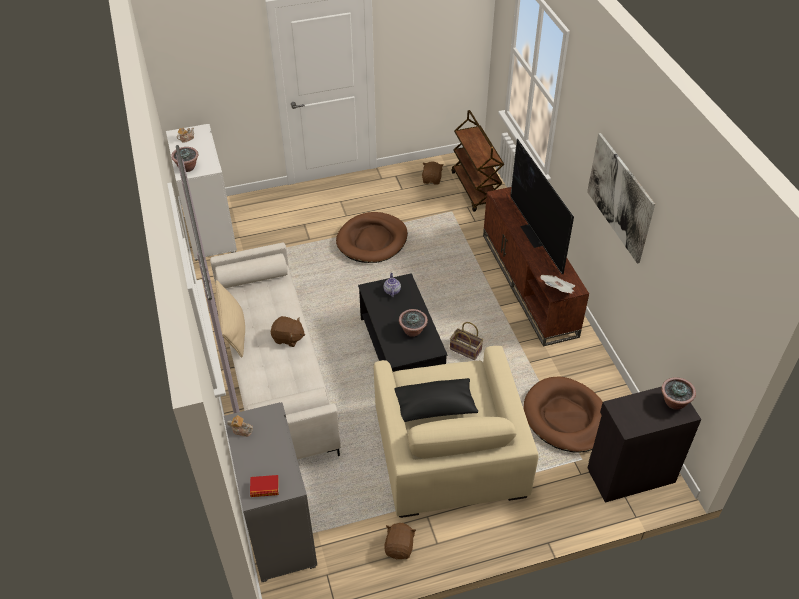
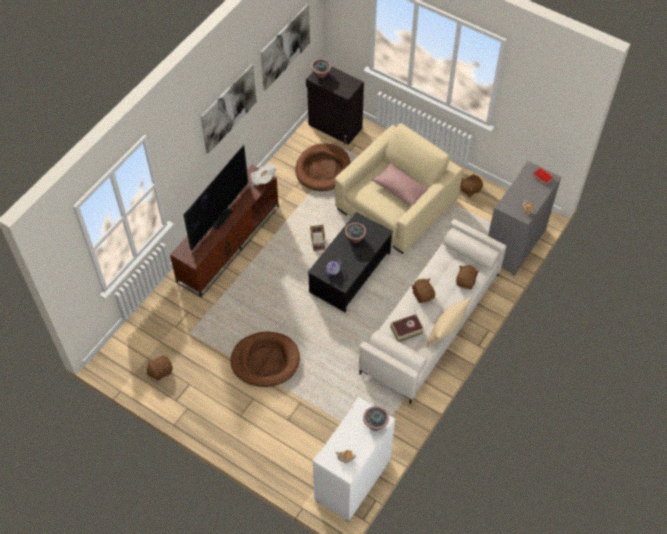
camera: 130 degrees left, 10 degrees up
black pillow [394,378,478,422] -> pink pillow [372,163,428,207]
brown cart [452,110,504,212] -> none
none -> picture [261,3,310,91]
none -> book [390,314,424,342]
none -> brown plush toy [456,265,479,289]

